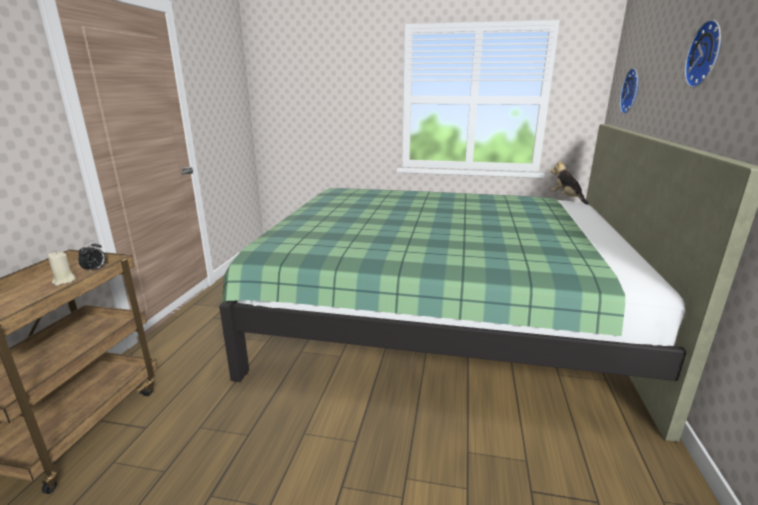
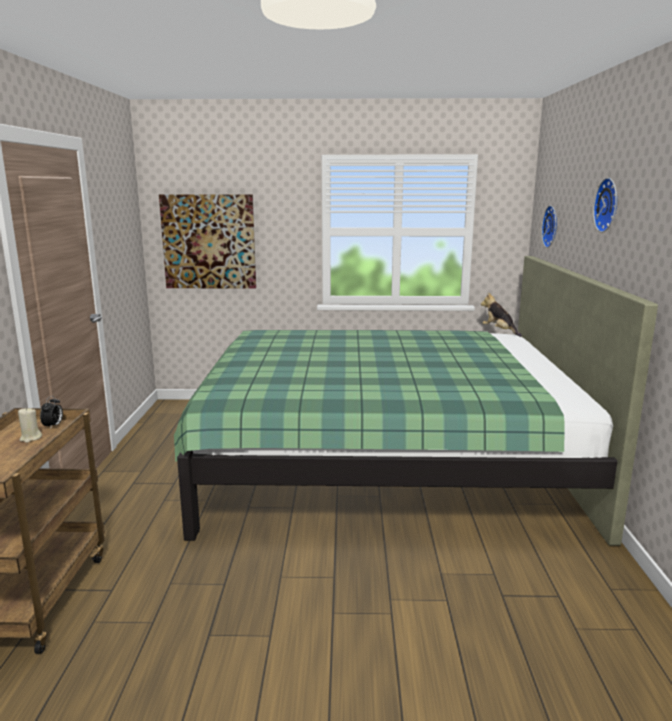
camera: 10 degrees left, 5 degrees down
none -> picture [159,194,256,289]

